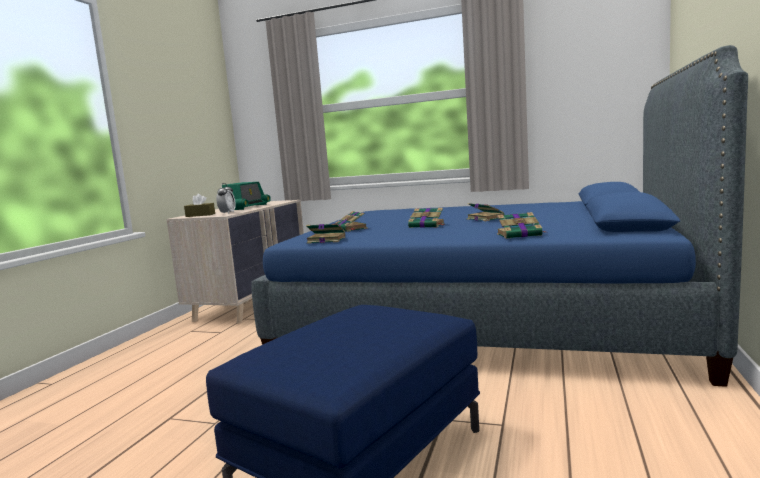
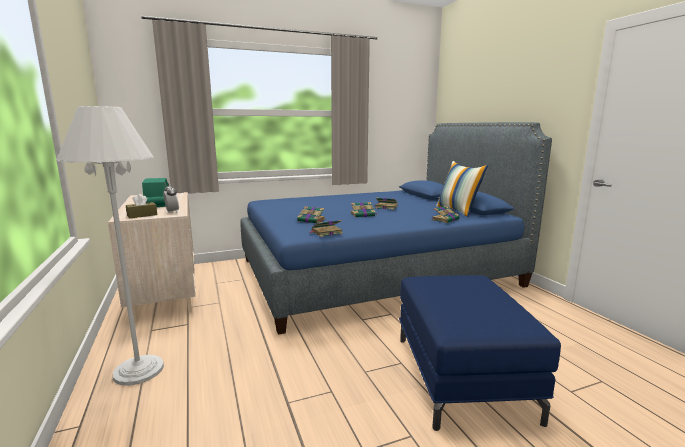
camera: 40 degrees left, 5 degrees up
none -> white floor lamp [56,106,164,386]
none -> pillow [436,161,488,217]

